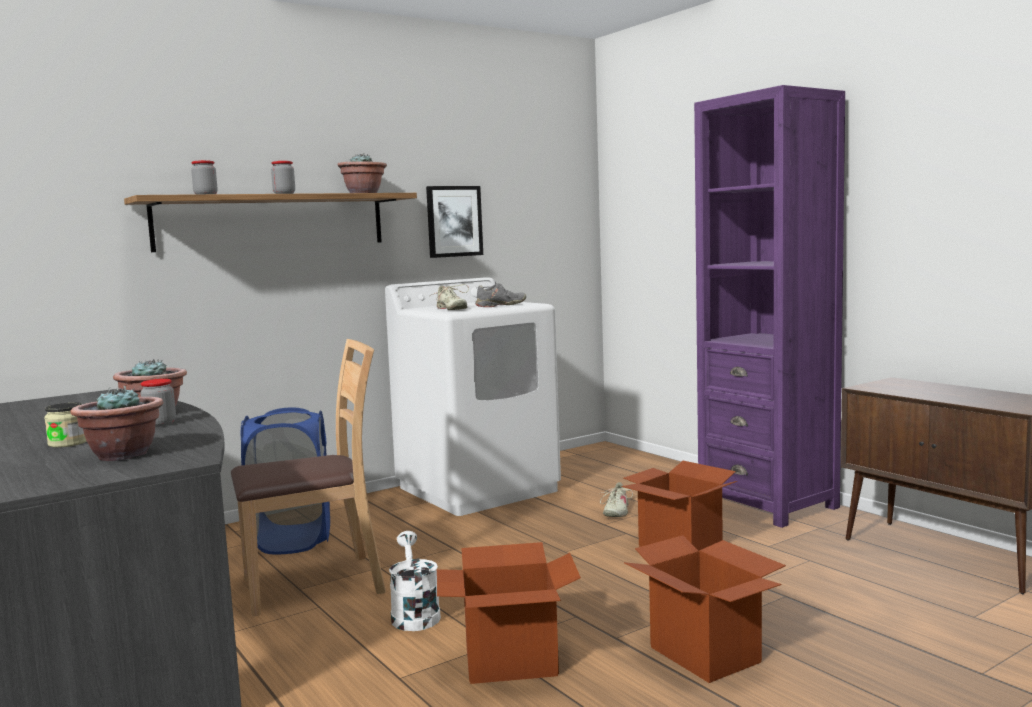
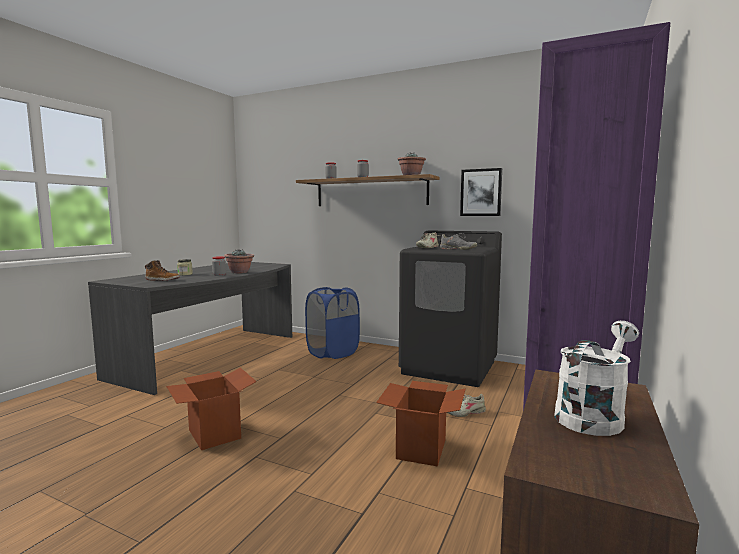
camera: 60 degrees right, 0 degrees up
potted plant [70,386,164,461] -> boot [145,260,180,281]
brown chair [231,339,386,616] -> none
white washing machine [385,277,561,516] -> black washing machine [399,231,502,387]
white watering can [389,531,441,631] -> white watering can moved to [554,321,639,436]
cardboard box [624,535,786,683] -> none

